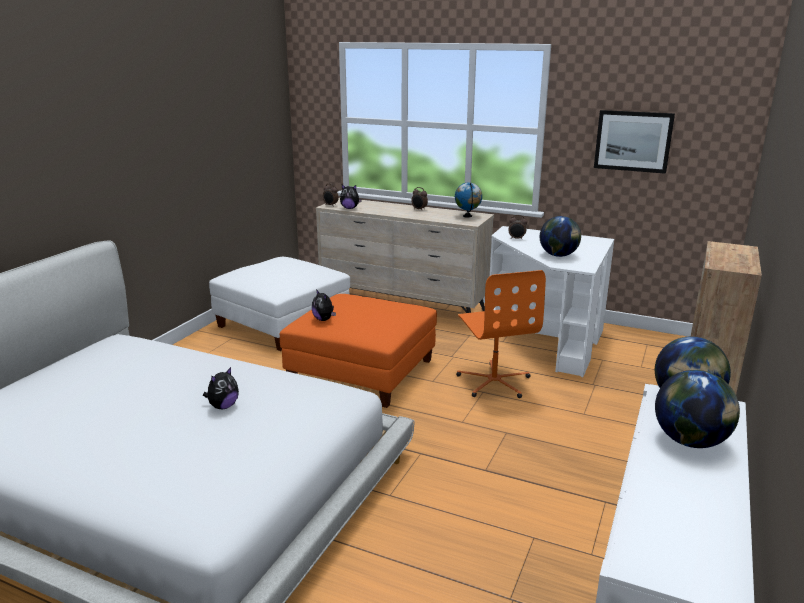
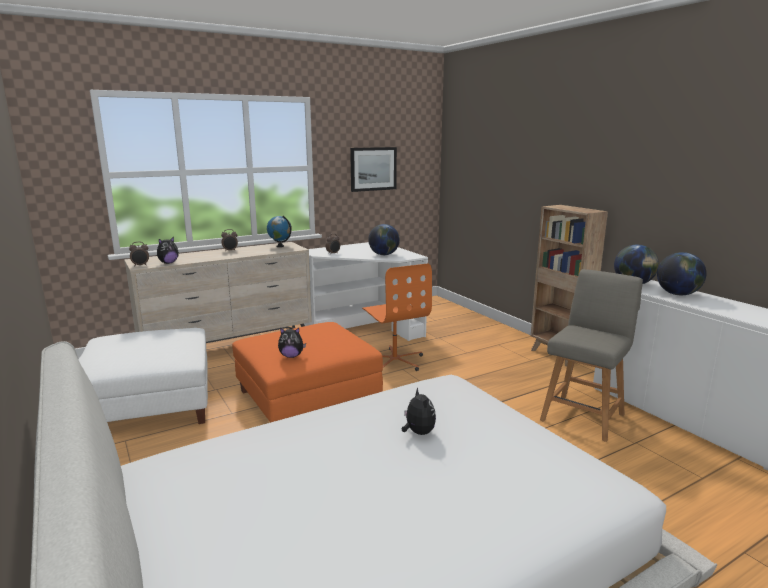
camera: 55 degrees left, 5 degrees down
orange office chair [456,270,546,398] -> orange office chair turned 45 degrees clockwise [362,264,432,371]
none -> grey chair [540,269,643,442]

